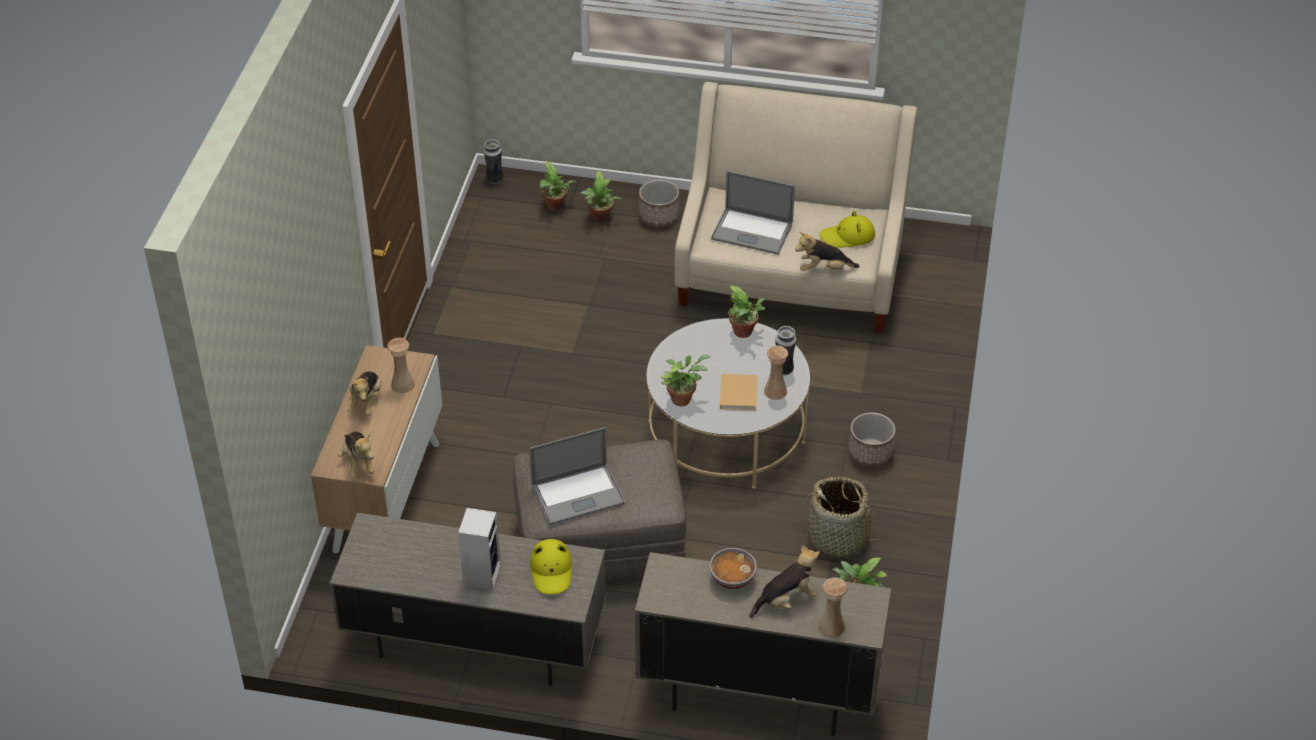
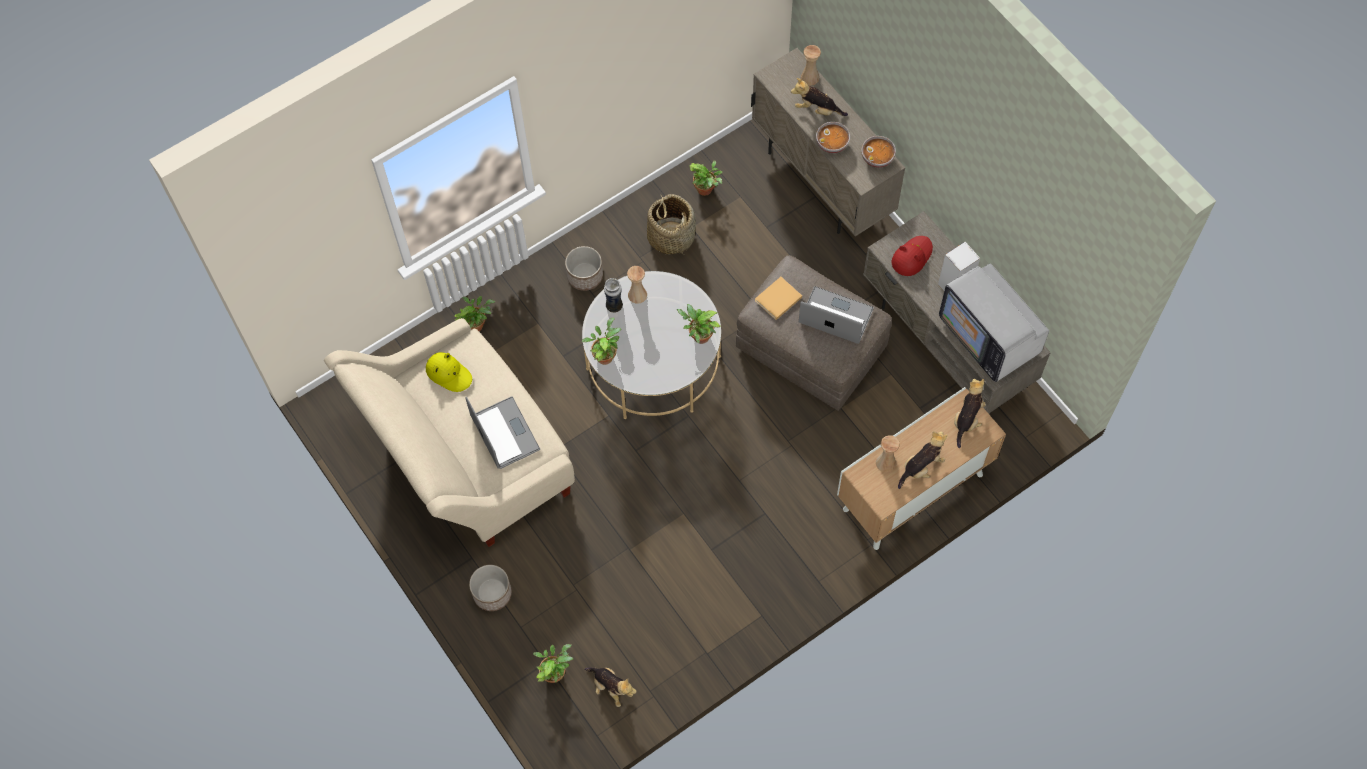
camera: 135 degrees left, 20 degrees up
vase [484,139,504,184] -> none
yellow hat [530,539,572,595] -> red hat [892,236,933,276]
potted plant [580,171,622,222] -> potted plant moved to [454,296,495,331]
beige book [720,374,757,410] -> beige book moved to [755,277,802,320]
plush toy [795,232,860,271] -> plush toy moved to [584,667,637,707]
none -> bowl [861,136,896,168]
none -> television [939,263,1049,382]

